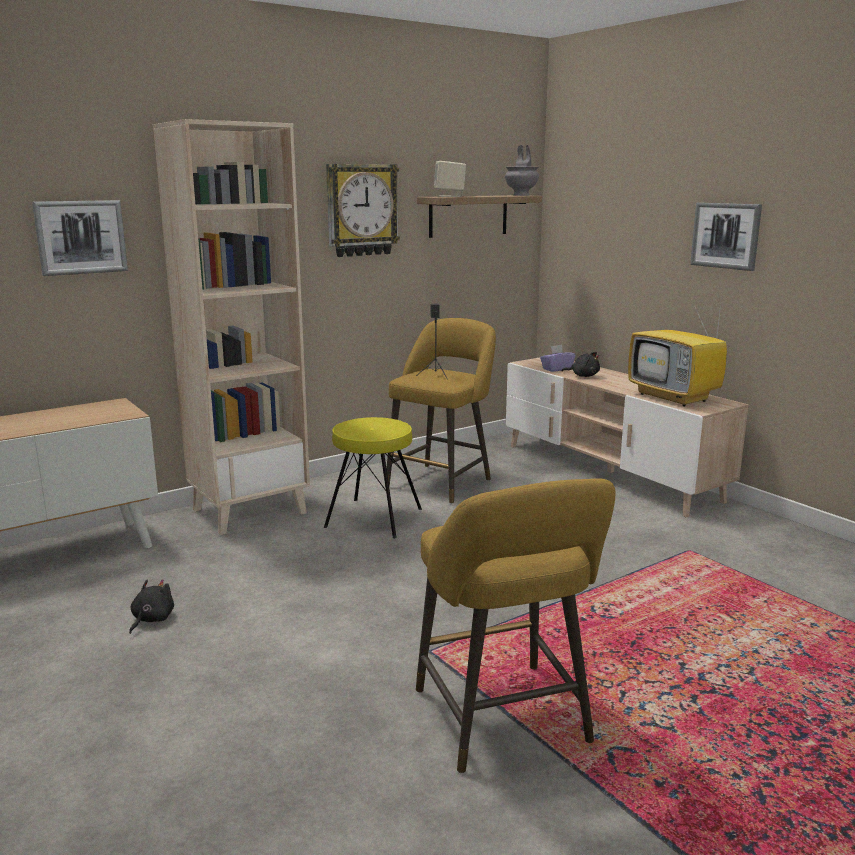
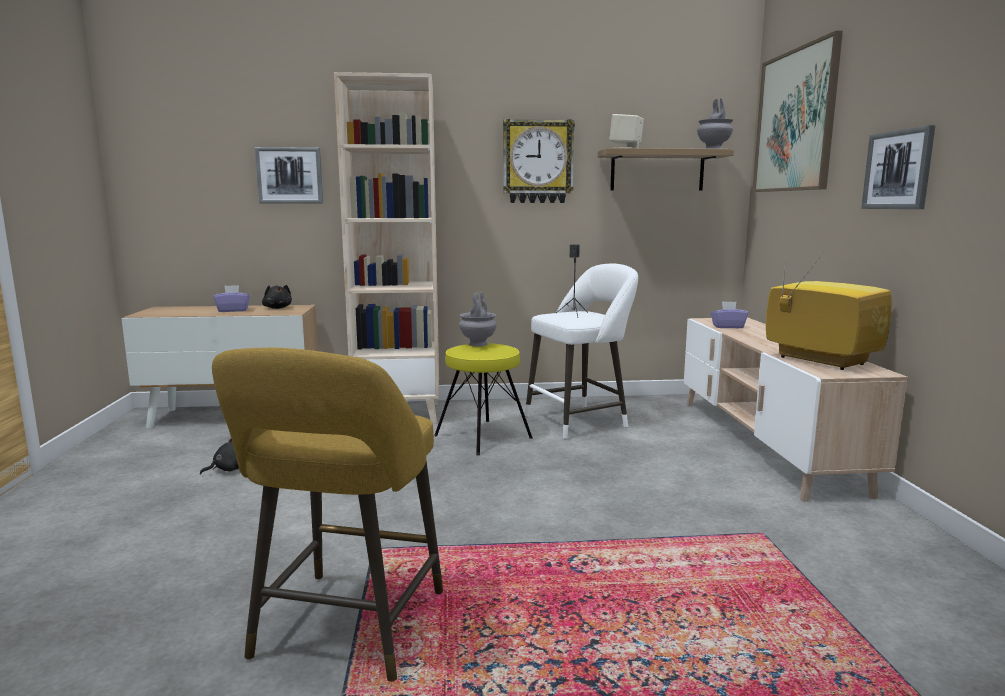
camera: 30 degrees right, 5 degrees down
yellow stool [386,318,496,504] -> white stool [525,264,638,440]
black plush toy [562,352,600,377] -> black plush toy moved to [262,285,292,309]
television [628,295,727,406] -> television turned 150 degrees clockwise [766,239,892,370]
none -> purple tissue box [213,285,250,312]
none -> grey vase [459,291,497,347]
none -> picture [752,31,843,192]

